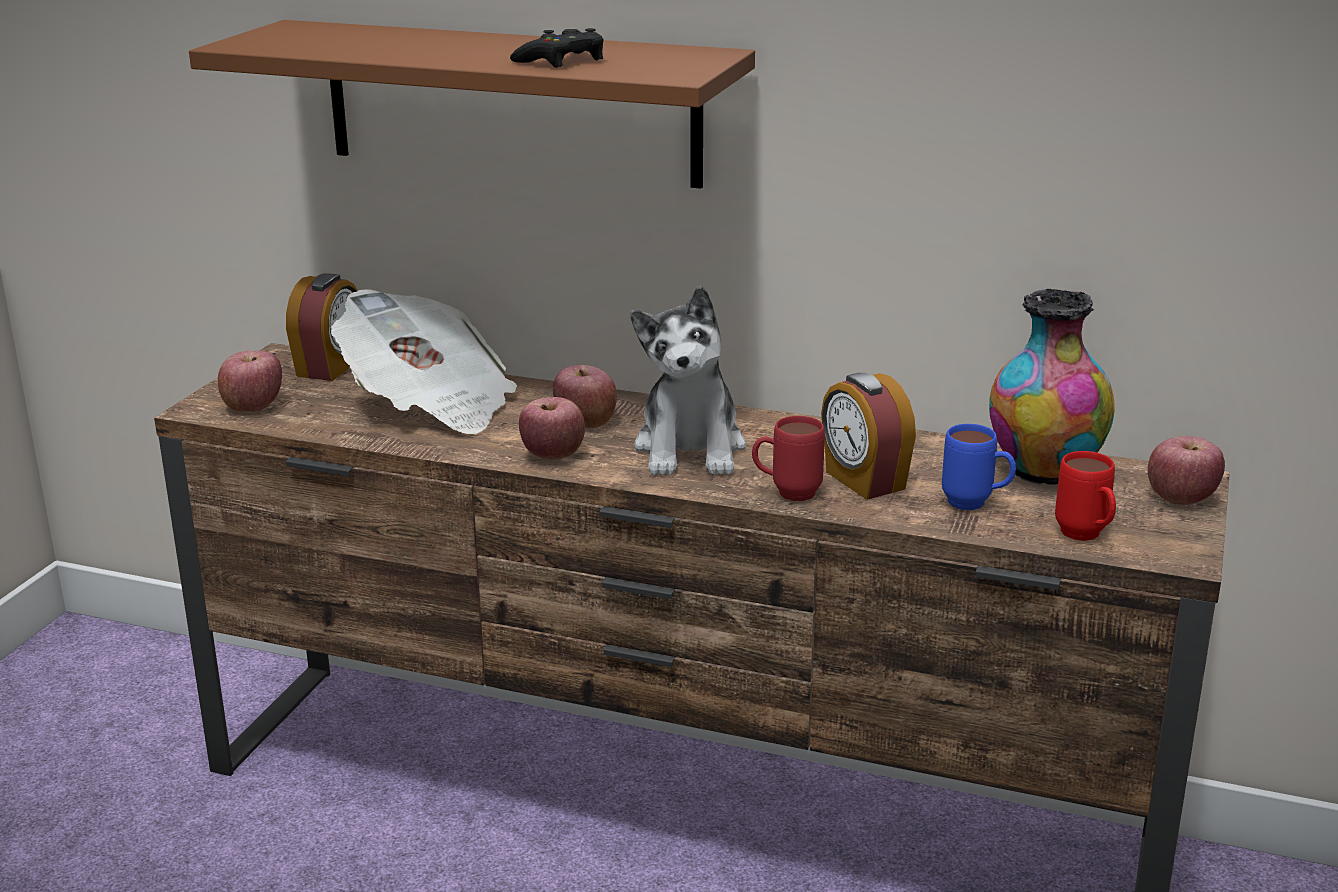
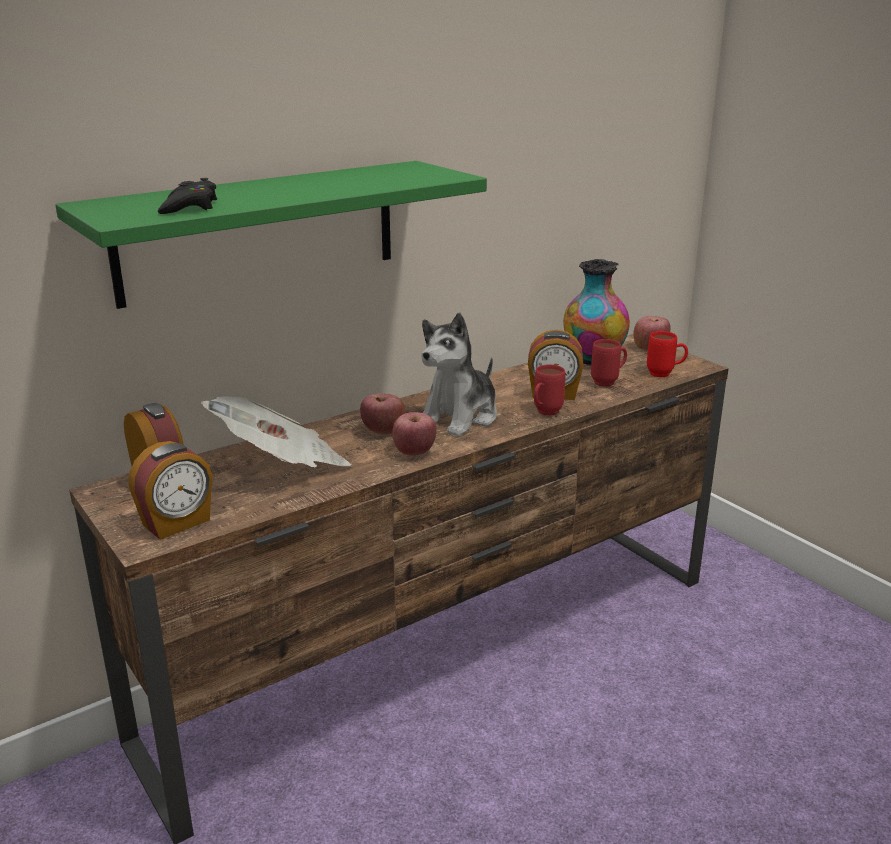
camera: 55 degrees left, 0 degrees up
brown shelf [189,20,755,189] -> green shelf [55,161,487,309]
apple [218,351,282,412] -> alarm clock [128,441,213,540]
black game controller [510,28,604,68] -> black game controller moved to [158,178,217,214]
plush toy [631,286,746,475] -> plush toy turned 90 degrees clockwise [421,312,497,437]
blue mug [942,424,1016,510] -> red mug [591,339,627,387]

